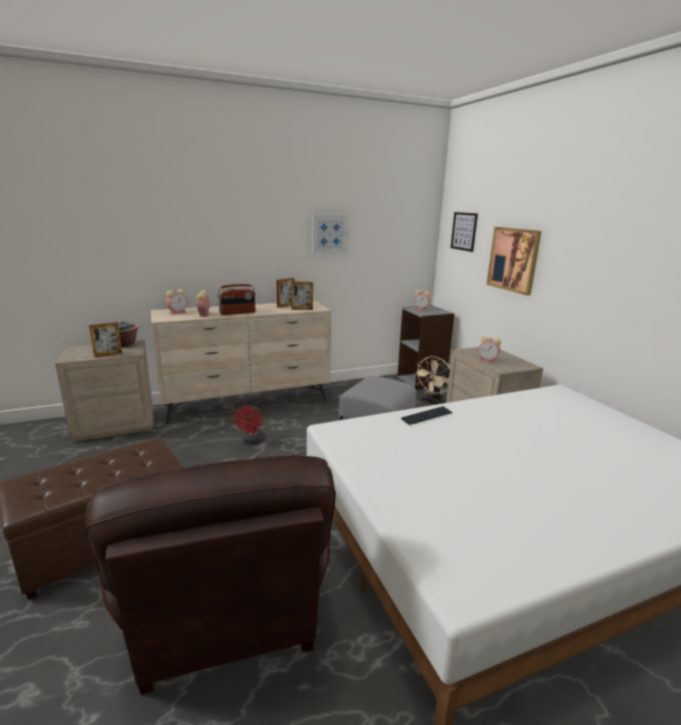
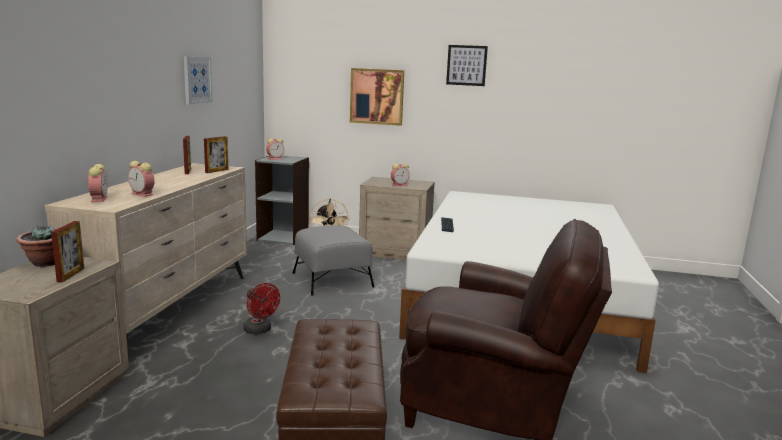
camera: 55 degrees left, 5 degrees down
radio [217,284,256,315] -> none
picture [451,212,478,252] -> picture moved to [446,45,488,86]

